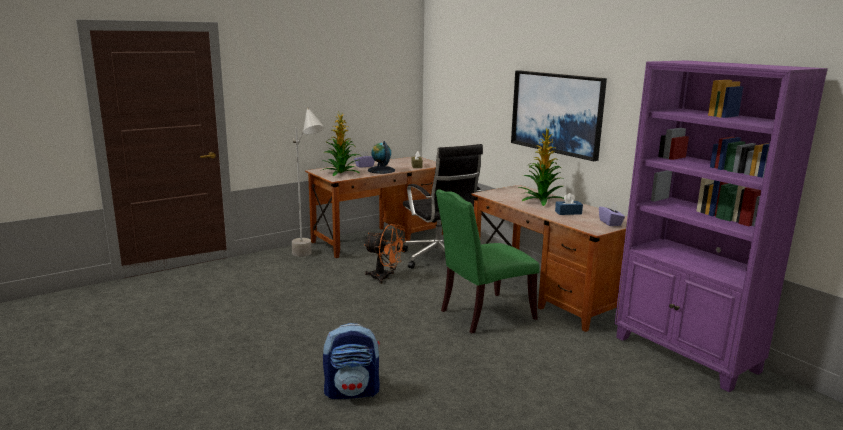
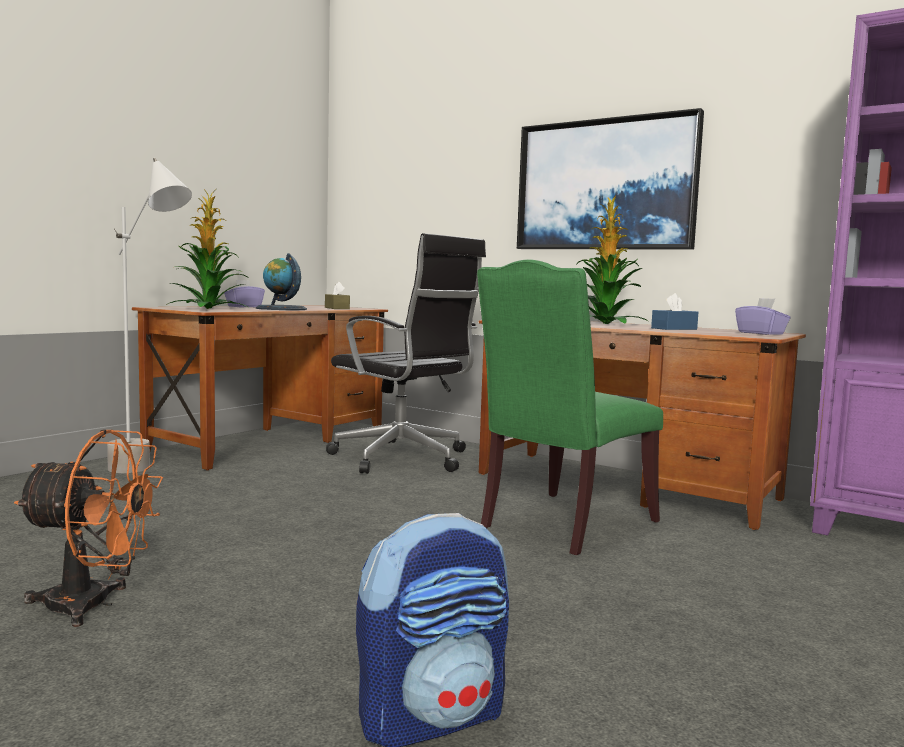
camera: 20 degrees left, 10 degrees down
orange fan [364,224,406,284] -> orange fan moved to [14,429,163,627]

